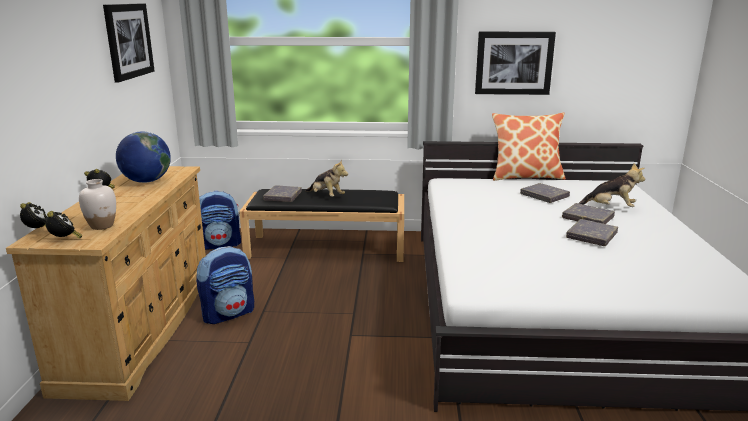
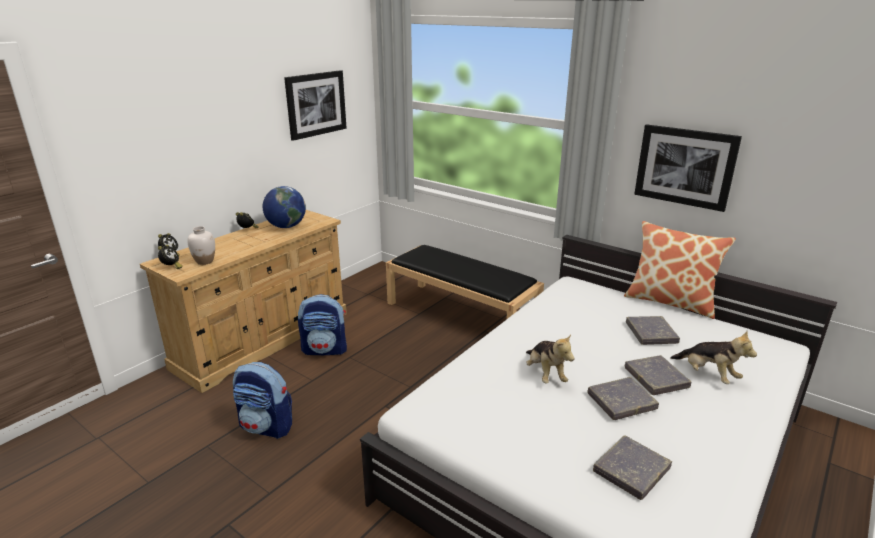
camera: 35 degrees right, 5 degrees up
backpack [199,191,241,250] -> backpack moved to [233,362,292,439]
grey book [263,185,302,202] -> grey book moved to [593,435,672,500]
plush toy [306,159,348,197] -> plush toy moved to [526,334,574,383]

